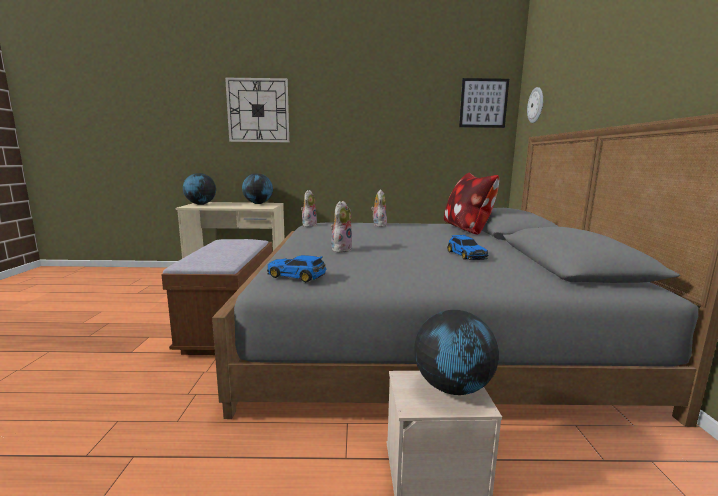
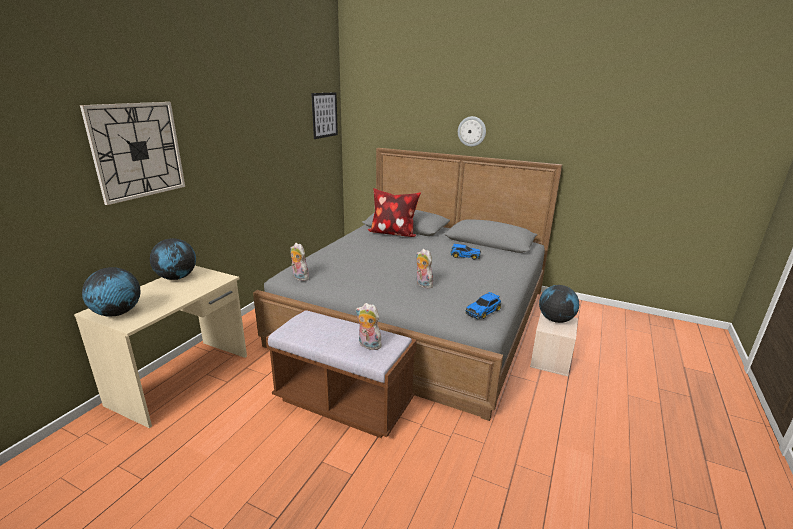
camera: 65 degrees left, 10 degrees up
plush toy [371,189,387,227] -> plush toy moved to [356,303,382,350]
wall clock [527,87,543,123] -> wall clock moved to [458,116,486,147]

